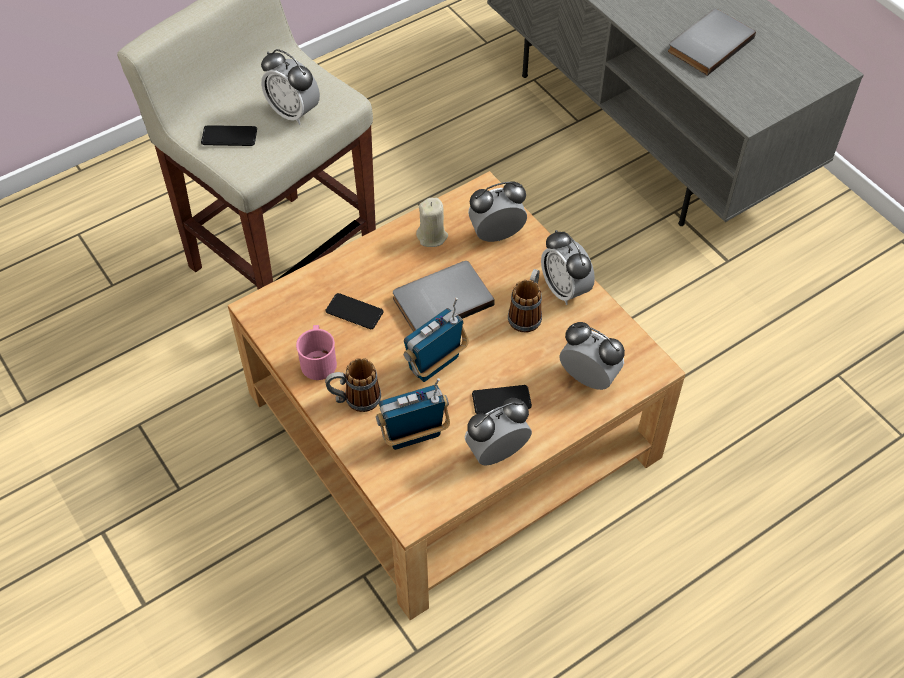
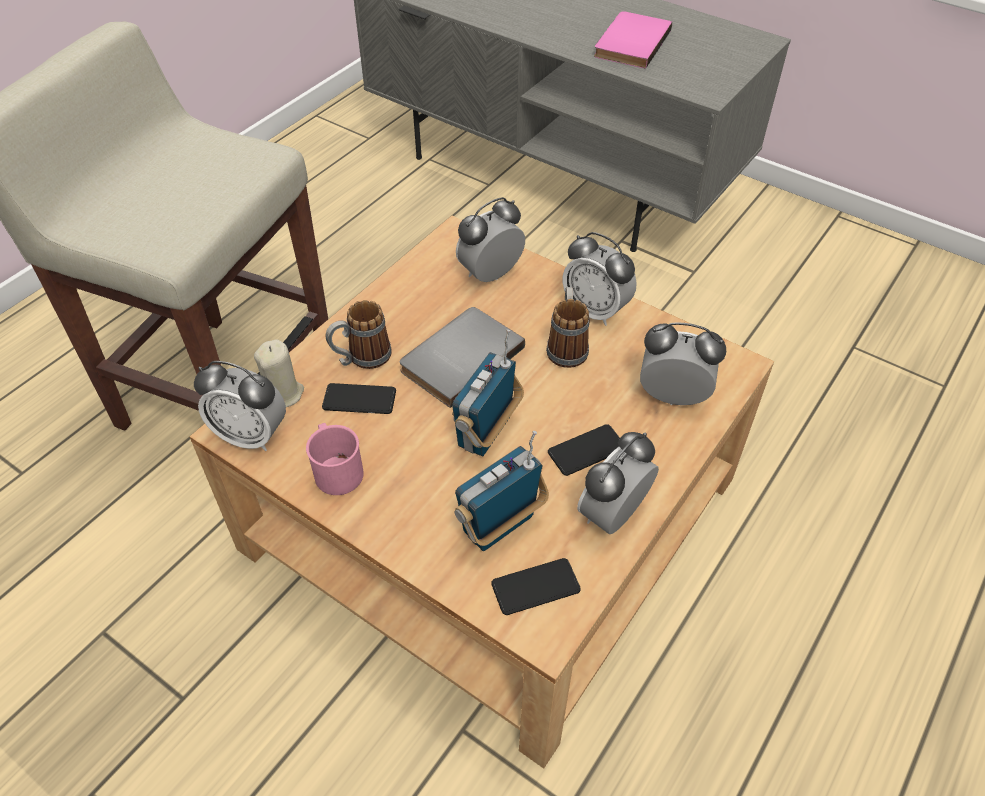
camera: 20 degrees left, 5 degrees down
phone [201,125,257,146] -> phone moved to [491,558,581,615]
alarm clock [261,49,320,125] -> alarm clock moved to [194,361,286,451]
mug [325,358,381,412] -> mug moved to [325,300,392,369]
beige candle [416,198,448,247] -> beige candle moved to [254,339,304,407]
grey book [668,9,756,76] -> pink book [594,11,672,69]

